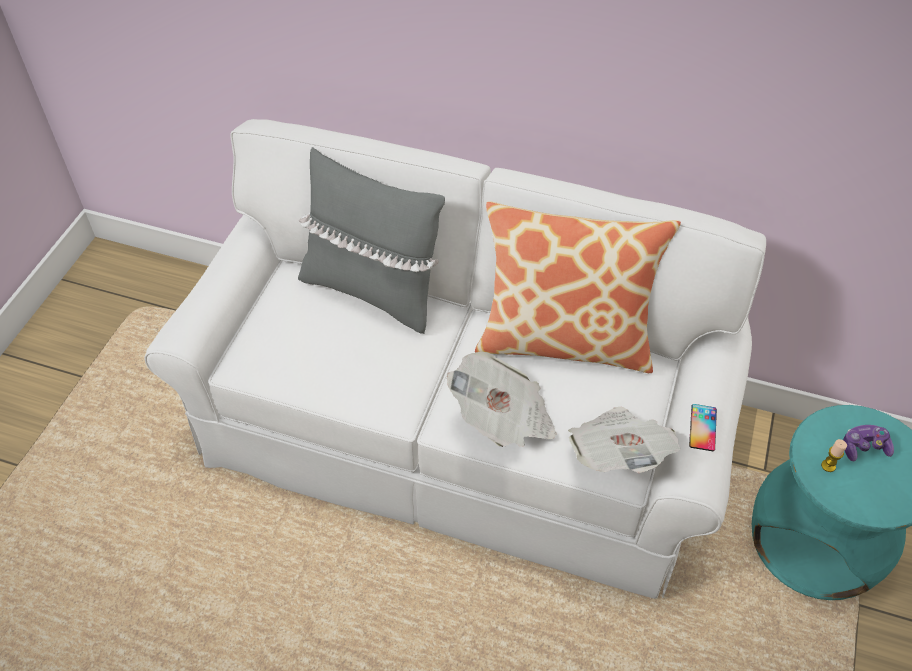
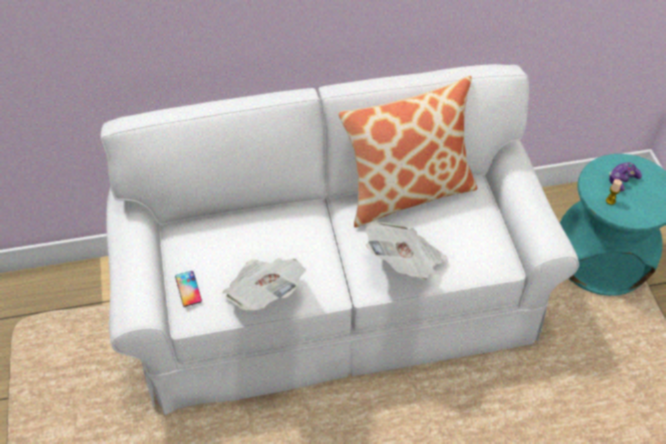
camera: 30 degrees left, 0 degrees up
grey pillow [298,147,445,334] -> none
newspaper [568,407,681,473] -> newspaper moved to [222,258,306,310]
phone [689,404,717,451] -> phone moved to [175,271,202,307]

